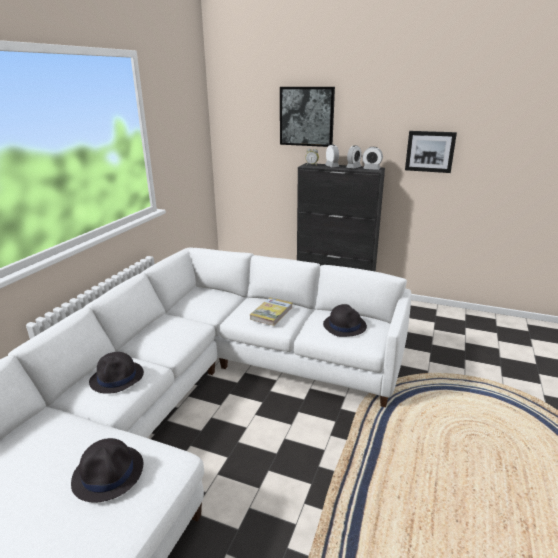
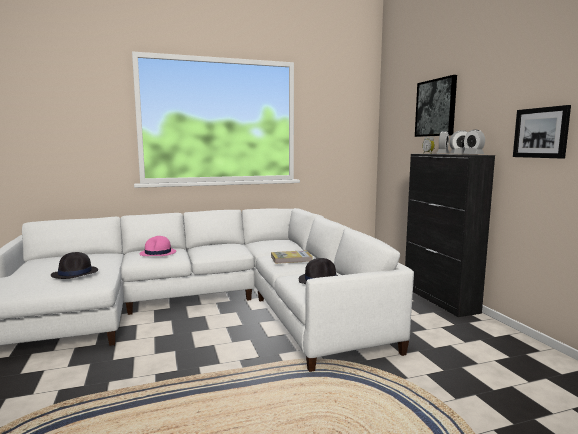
camera: 50 degrees right, 15 degrees down
black hat [89,352,144,394] -> pink hat [139,236,176,256]

